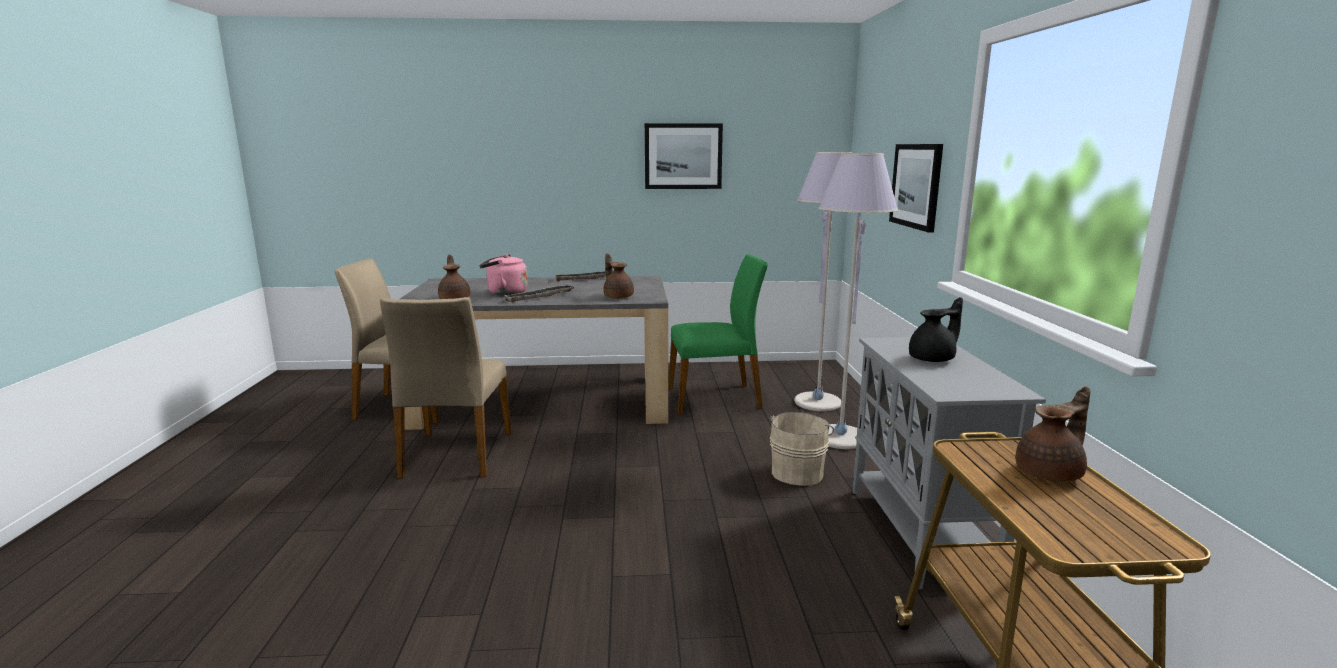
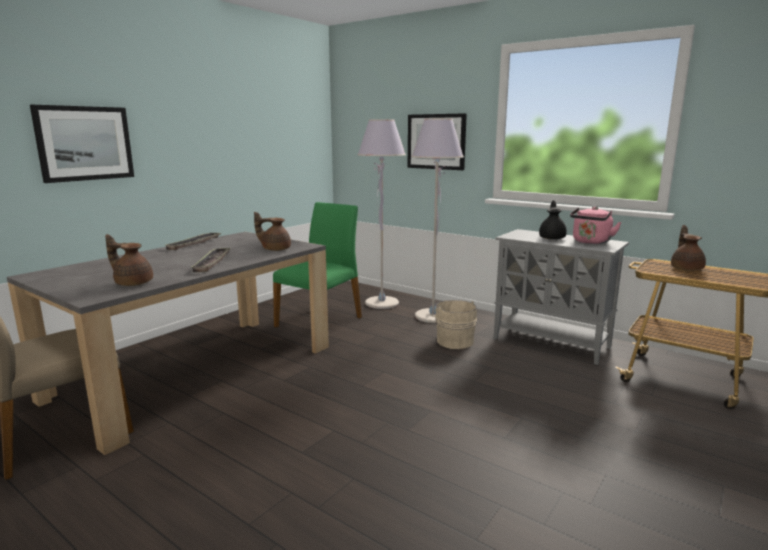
camera: 50 degrees left, 0 degrees up
beige chair [380,297,512,478] -> none
pink kettle [479,254,528,295] -> pink kettle moved to [570,207,621,244]
picture [645,123,723,189] -> picture moved to [30,105,134,183]

